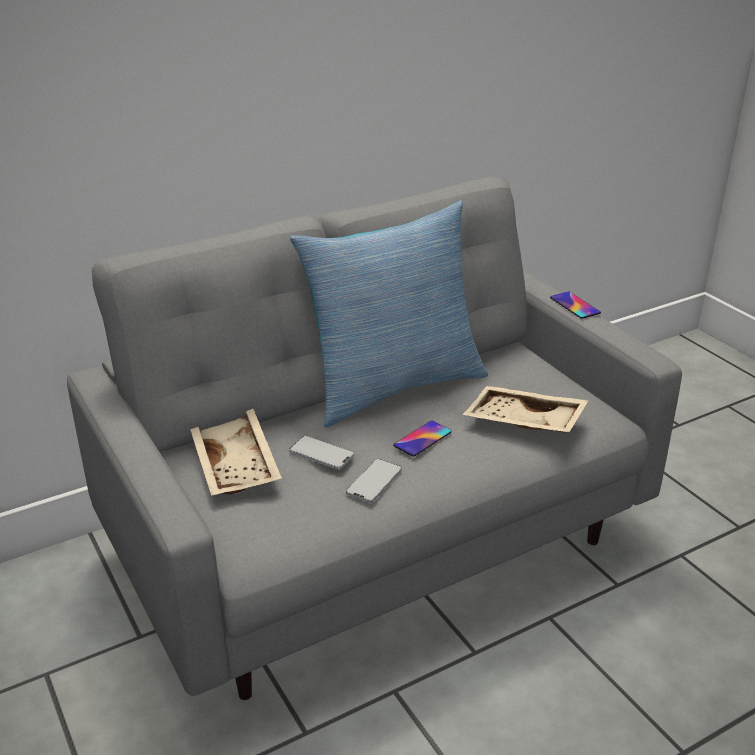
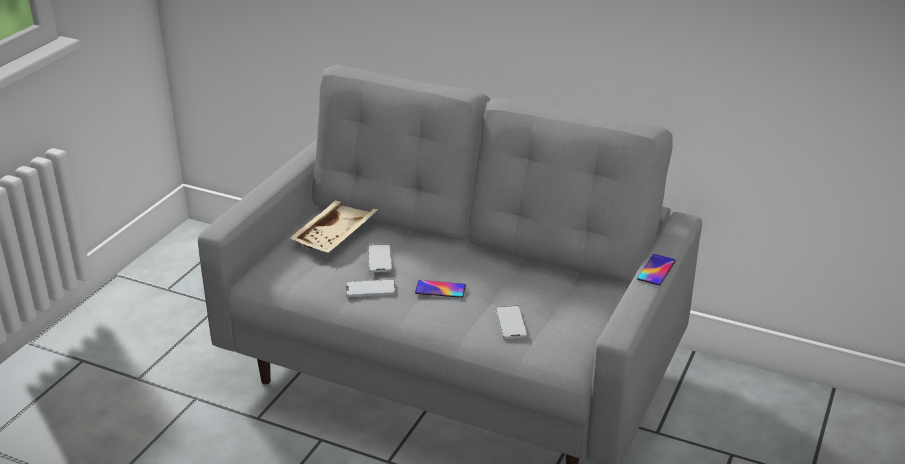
camera: 55 degrees right, 0 degrees up
pillow [290,201,488,428] -> none
beige tray [462,386,589,432] -> phone [495,306,528,339]

